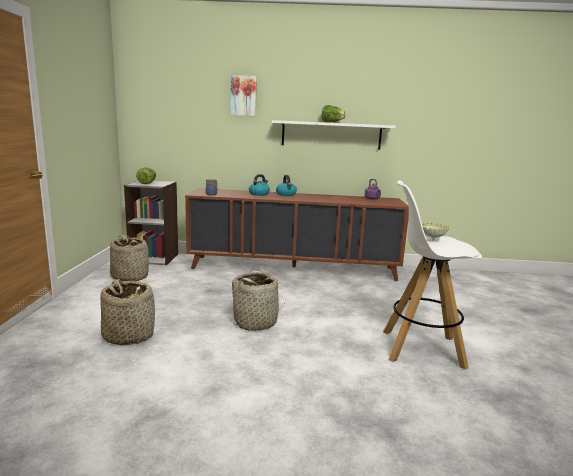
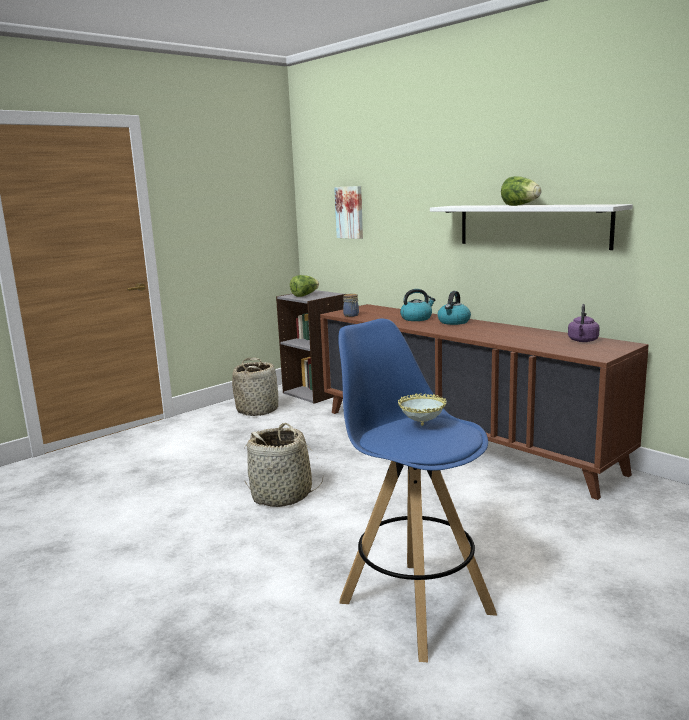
camera: 45 degrees right, 0 degrees up
basket [101,279,155,346] -> none
picture [231,75,257,116] -> picture moved to [334,186,363,239]
white stool [383,180,482,370] -> blue stool [338,319,497,662]

